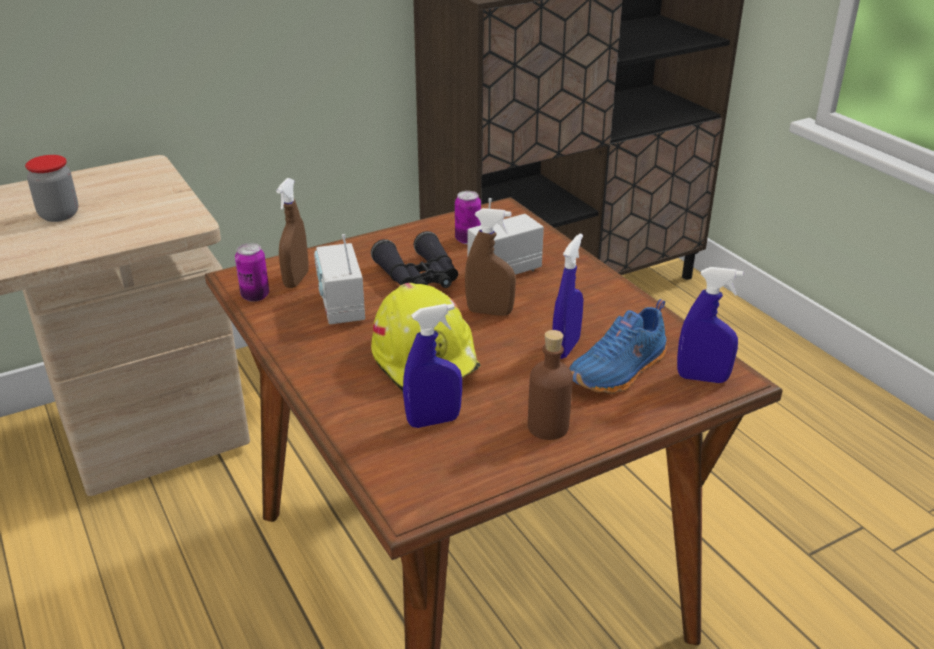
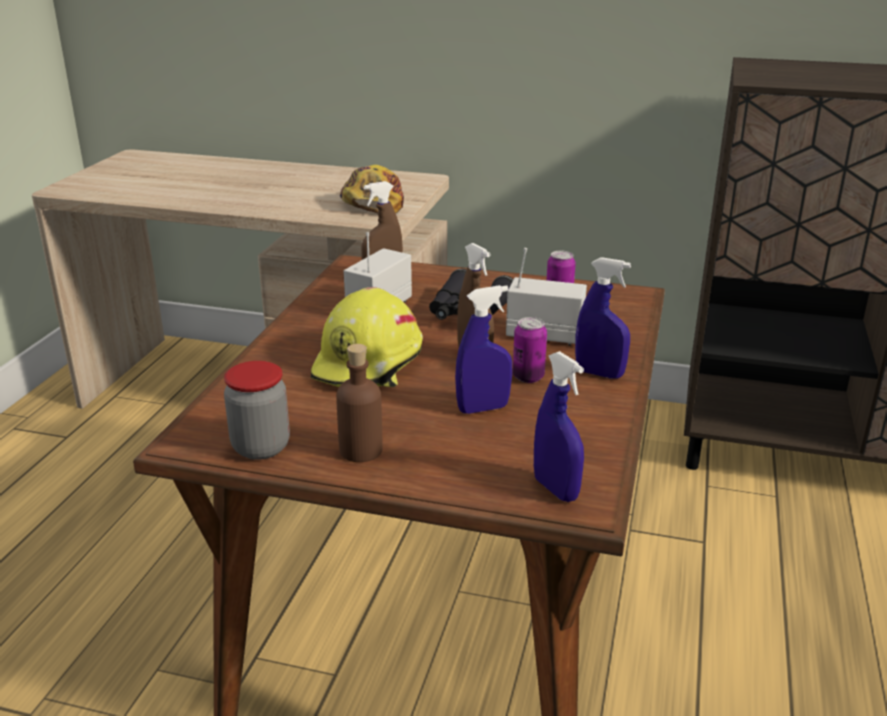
camera: 45 degrees right, 5 degrees down
jar [25,155,78,222] -> jar moved to [224,361,290,460]
can [235,243,269,302] -> can moved to [513,317,547,383]
blue spray bottle [403,304,462,428] -> blue spray bottle moved to [575,257,631,378]
blue shoe [569,299,667,394] -> none
none -> cap [340,165,404,213]

